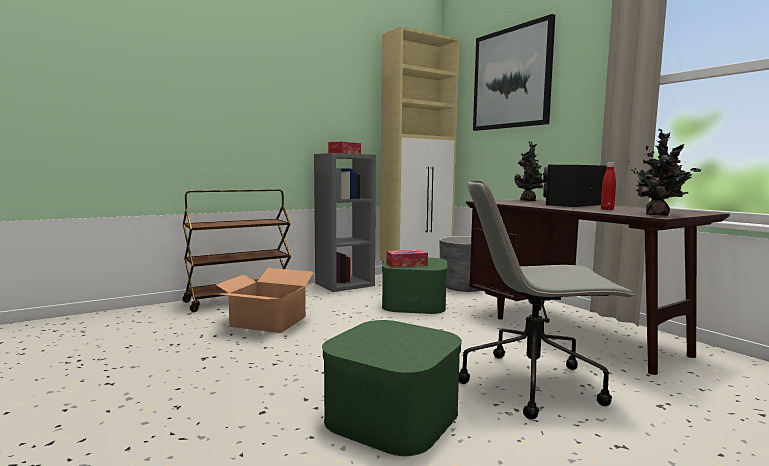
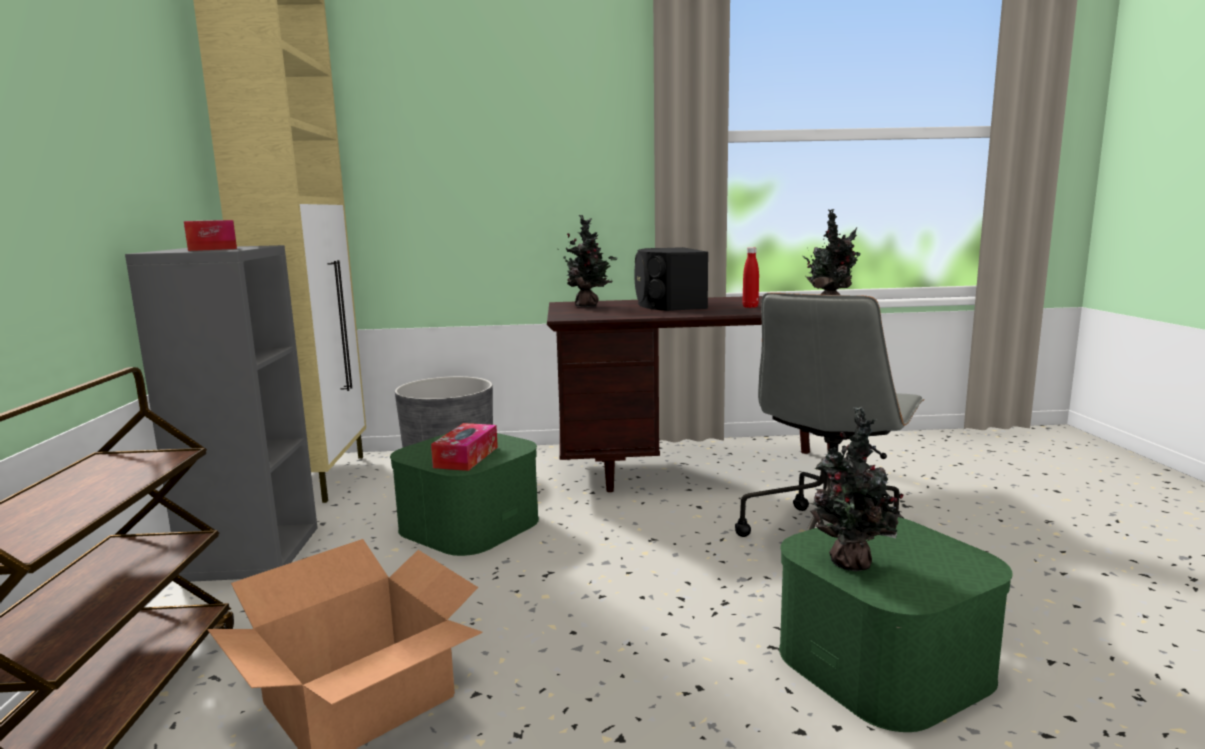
camera: 60 degrees left, 5 degrees up
picture [473,14,555,131] -> none
none -> potted plant [810,407,904,571]

